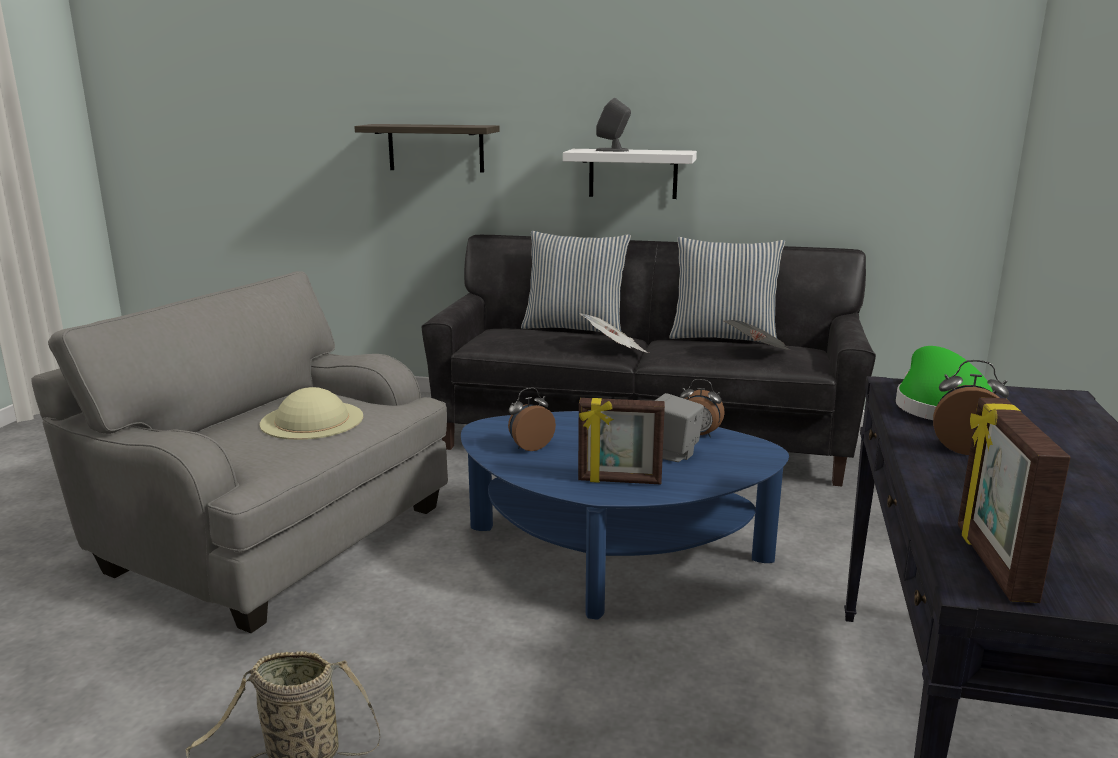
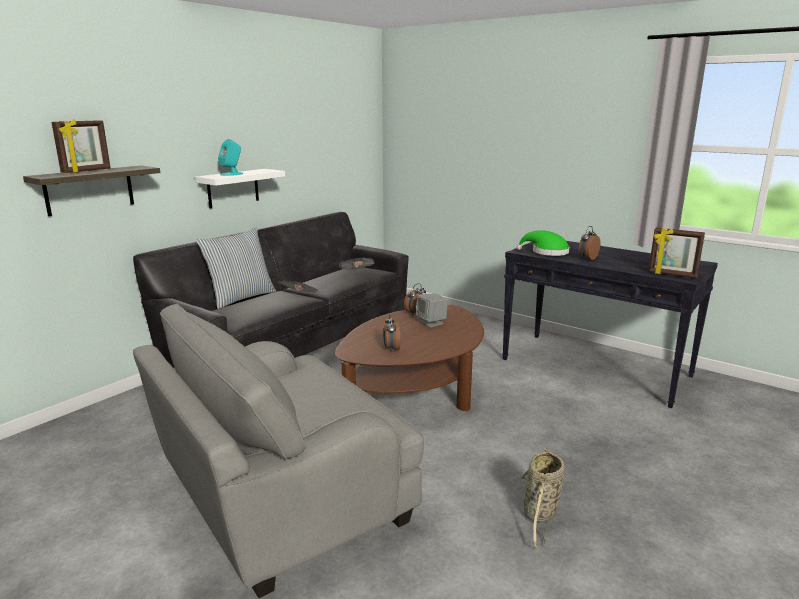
camera: 65 degrees left, 0 degrees up
beige hat [260,387,363,440] -> none
blue coffee table [461,411,789,620] -> brown coffee table [335,304,484,411]
picture frame [578,398,665,484] -> picture frame moved to [51,119,110,173]
grey speaker [596,98,631,152] -> turquoise speaker [218,139,243,176]
pillow [669,237,785,343] -> none

